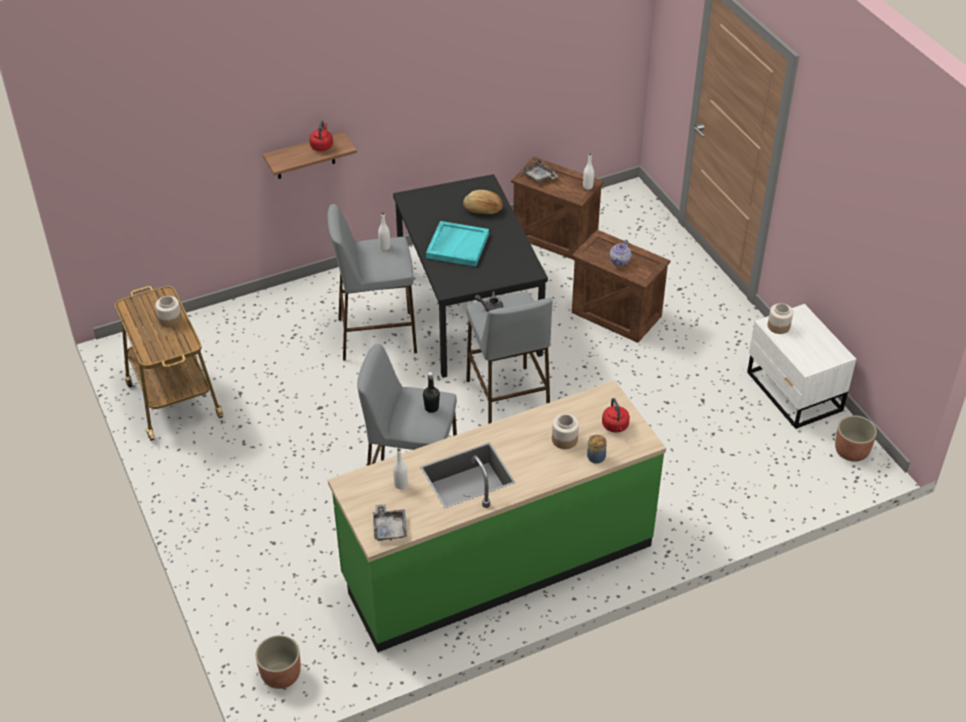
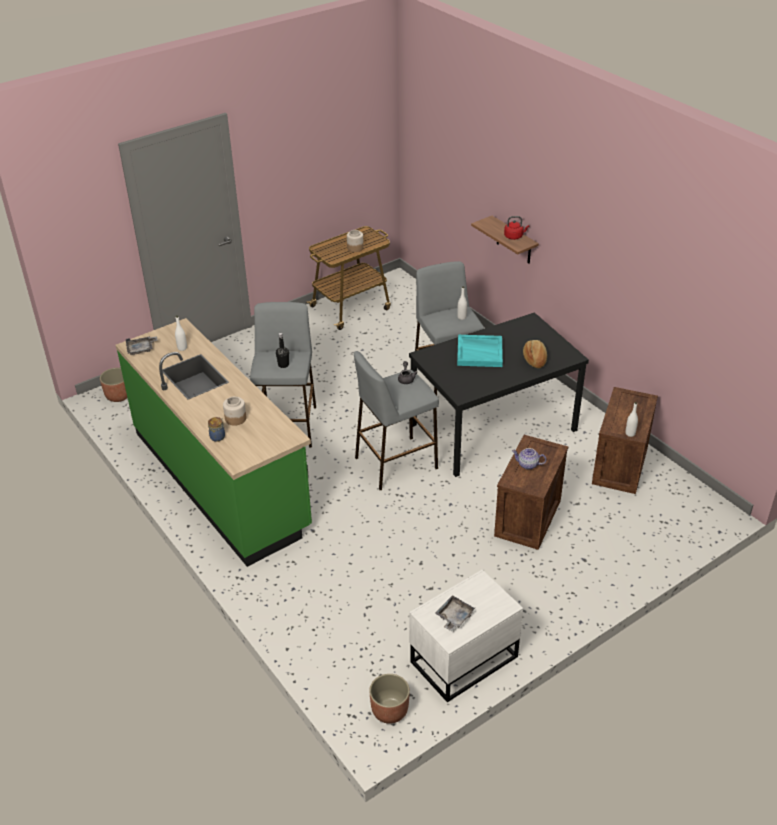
camera: 80 degrees right, 5 degrees down
grey tray [521,159,558,183] -> grey tray moved to [435,595,475,631]
red kettle [602,398,630,433] -> none
jar [768,303,793,334] -> none

